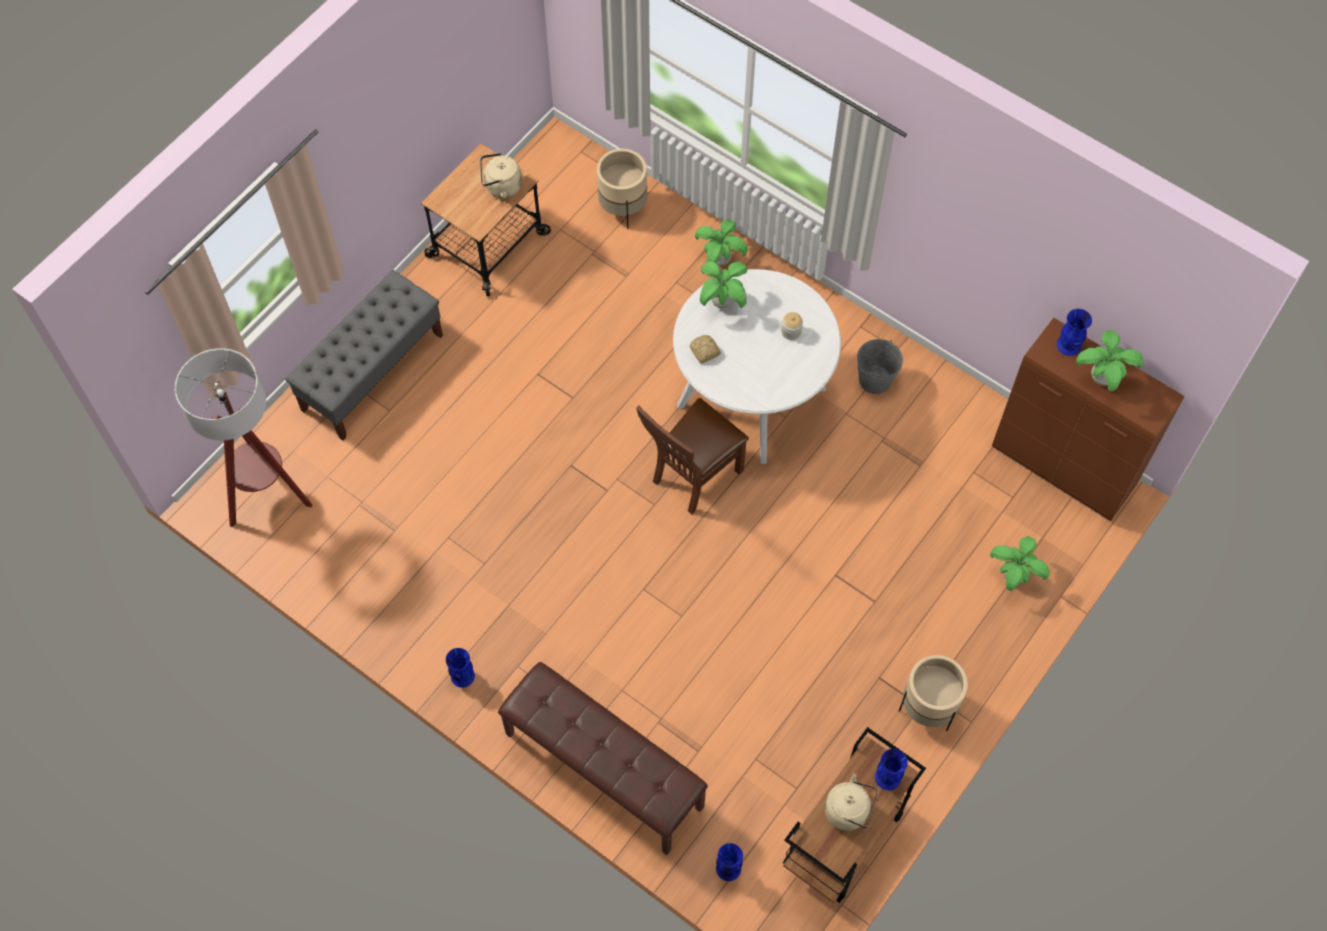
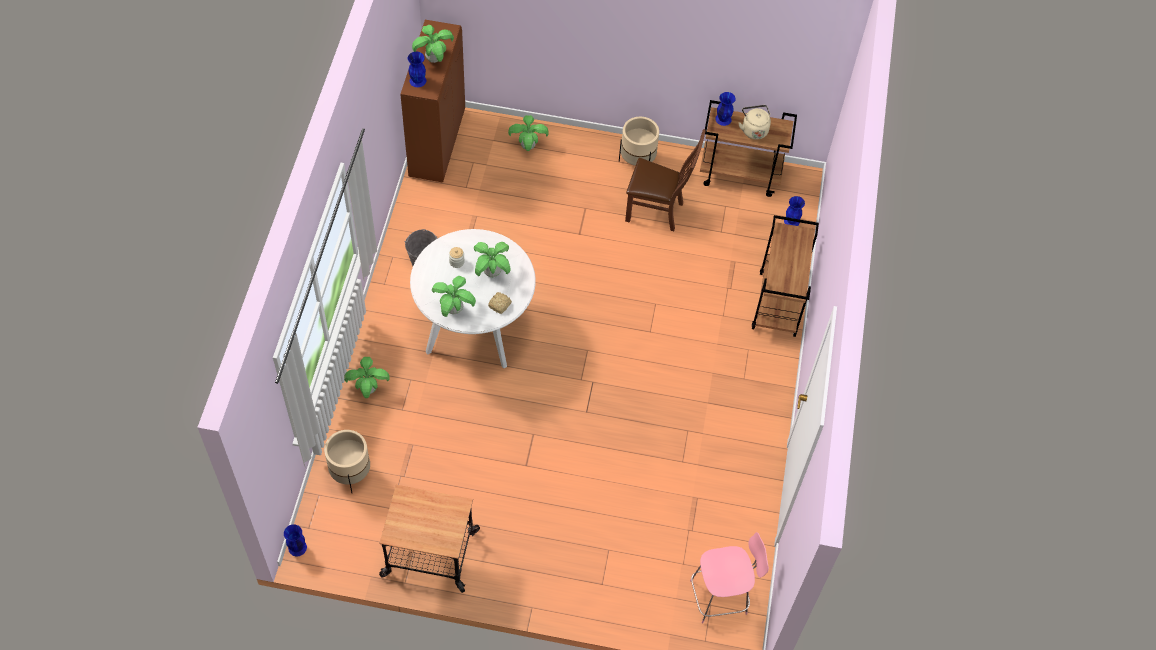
camera: 120 degrees left, 5 degrees down
floor lamp [175,348,312,527] -> pink stool [690,532,769,624]
grey bench [286,270,443,440] -> none
blue vase [446,648,475,688] -> blue vase moved to [284,524,307,556]
beige kettle [480,153,522,199] -> none
brown bench [498,662,708,855] -> brown cart [752,215,819,337]
brown chair [636,398,749,514] -> brown chair moved to [625,129,706,231]
none -> potted plant [474,242,511,277]

